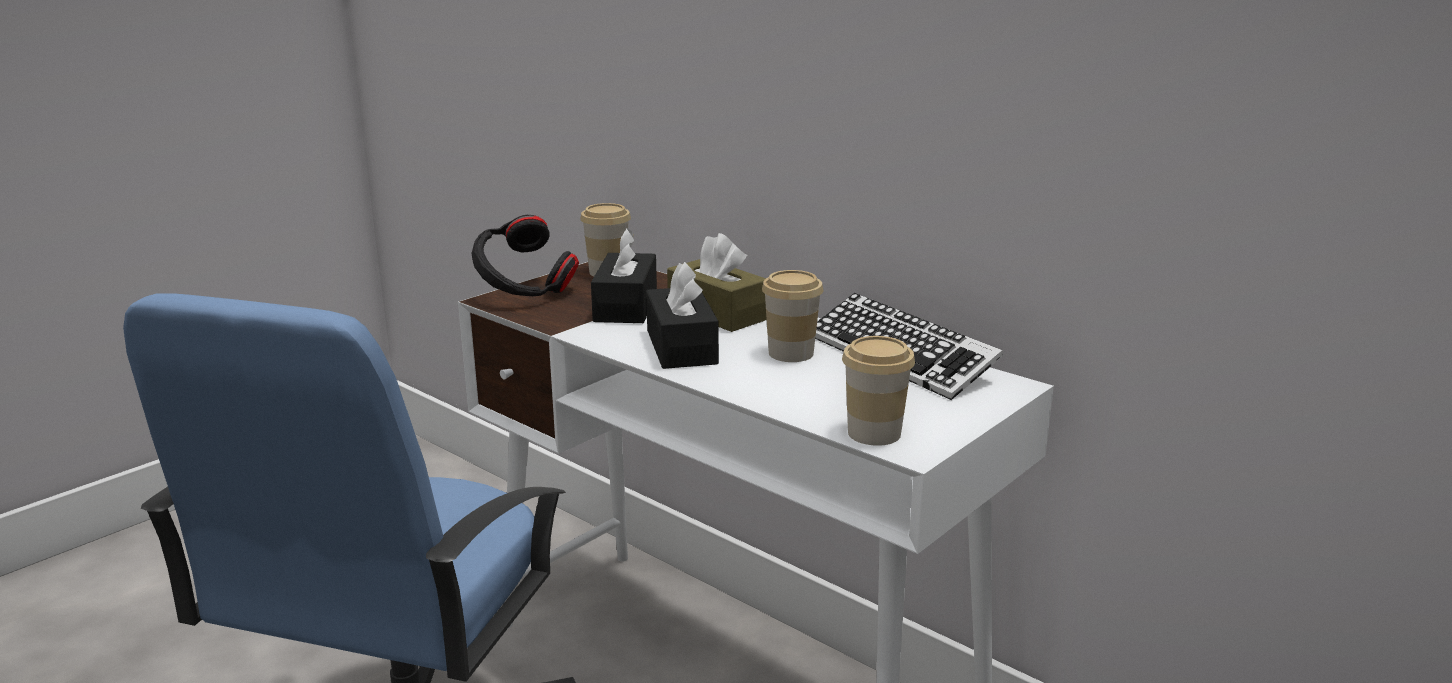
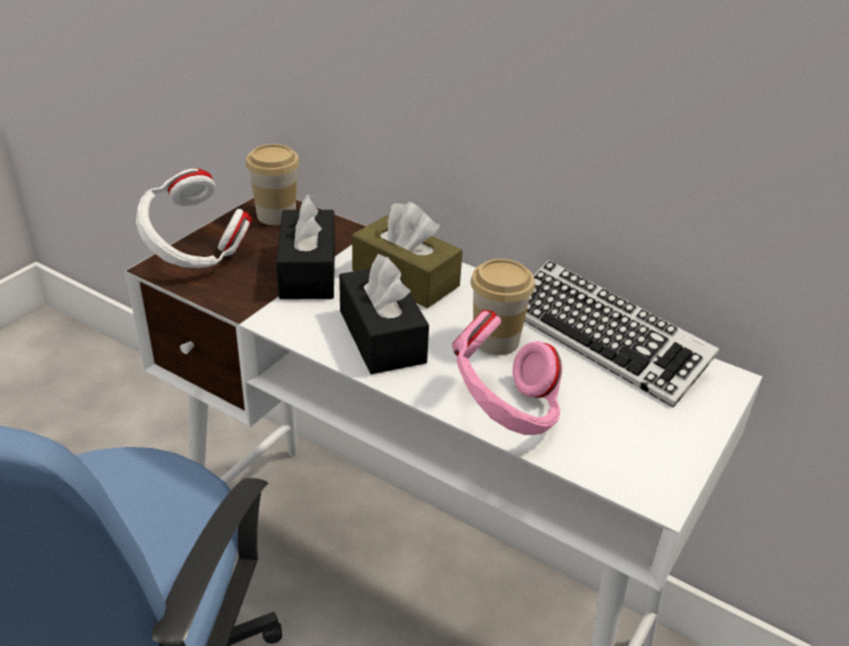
camera: 10 degrees left, 15 degrees up
black headphones [471,215,579,296] -> white headphones [136,168,252,268]
cup [842,336,915,446] -> none
none -> pink headphones [452,310,562,435]

